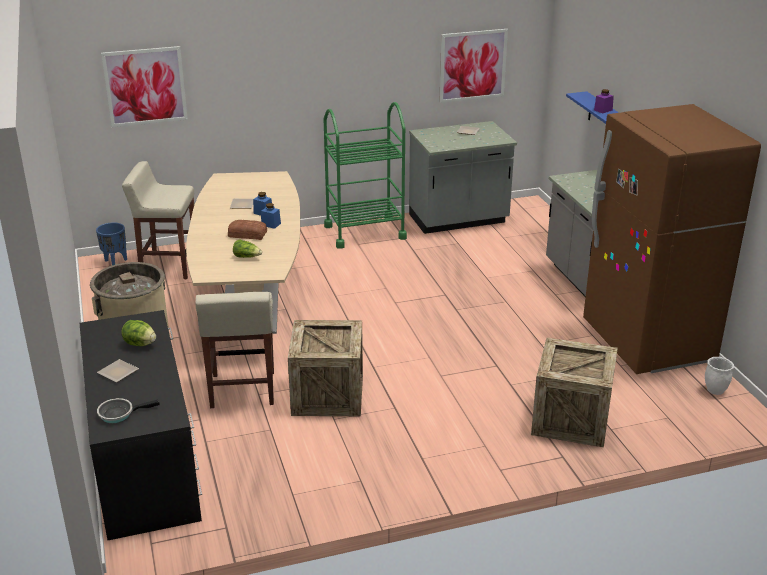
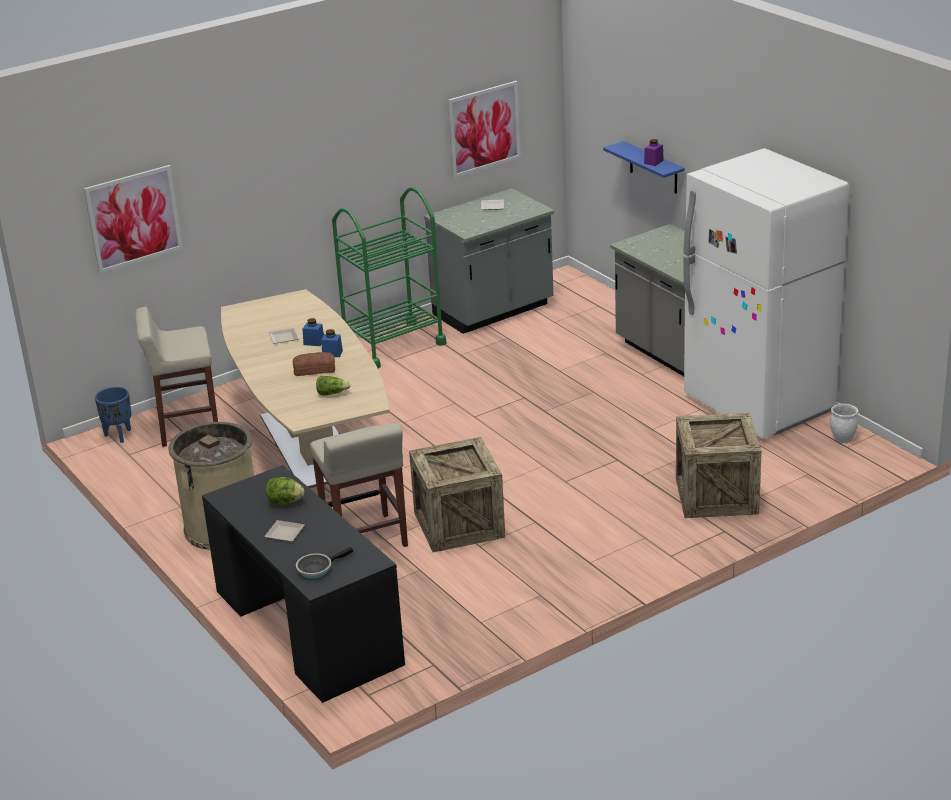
camera: 15 degrees left, 0 degrees up
brown fridge [583,104,761,374] -> white fridge [683,148,849,439]

